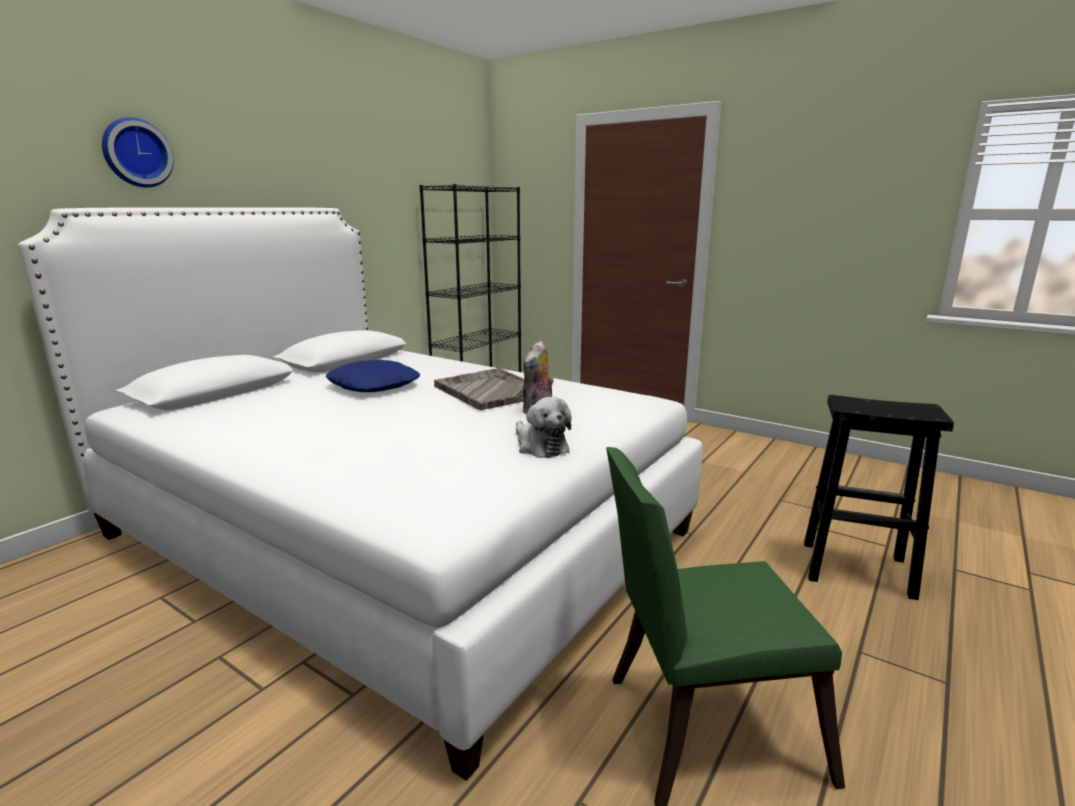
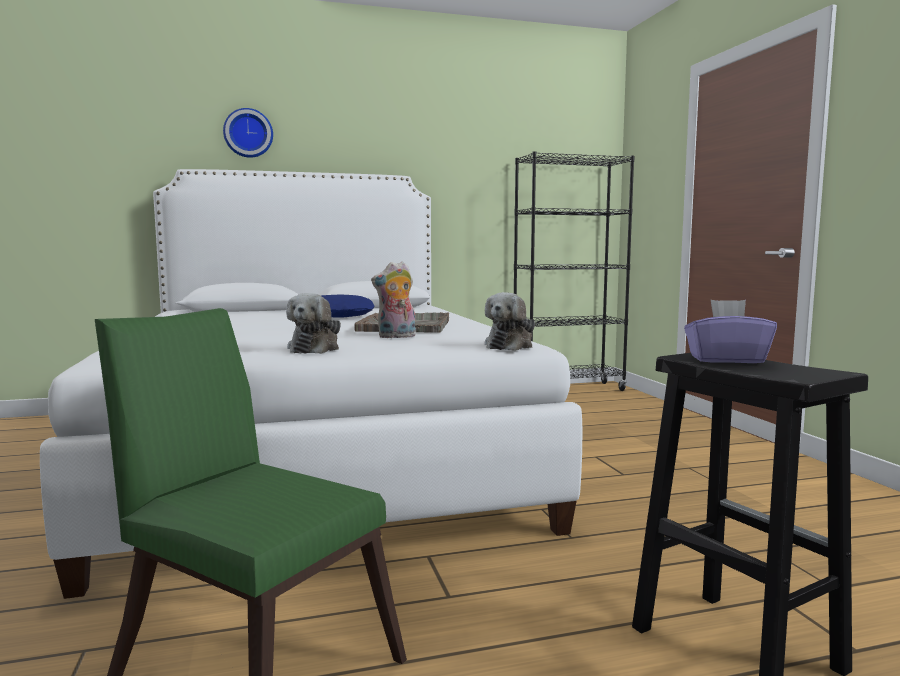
camera: 40 degrees right, 10 degrees down
none -> plush toy [485,292,535,351]
none -> purple tissue box [684,300,777,363]

